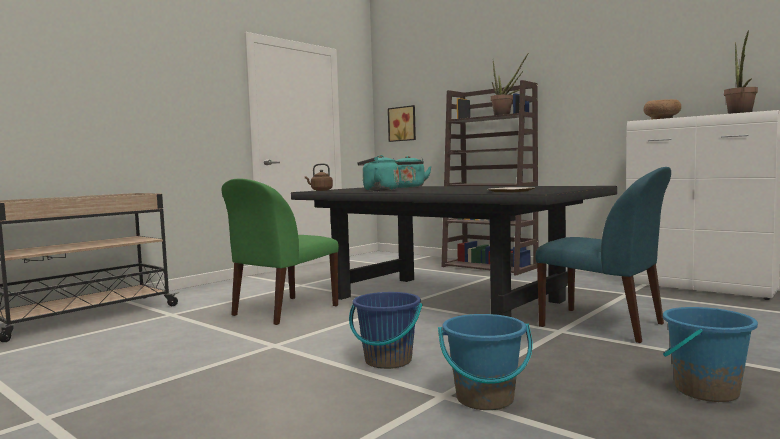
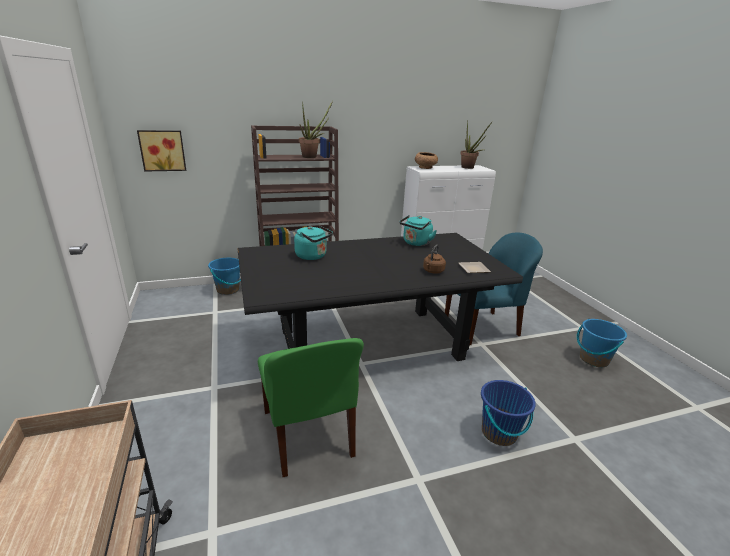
camera: 60 degrees left, 20 degrees up
brown kettle [305,163,333,191] -> brown kettle moved to [423,245,446,274]
turquoise kettle [357,155,399,191] -> turquoise kettle moved to [400,215,437,246]
blue bucket [438,314,533,410] -> blue bucket moved to [208,258,241,295]

